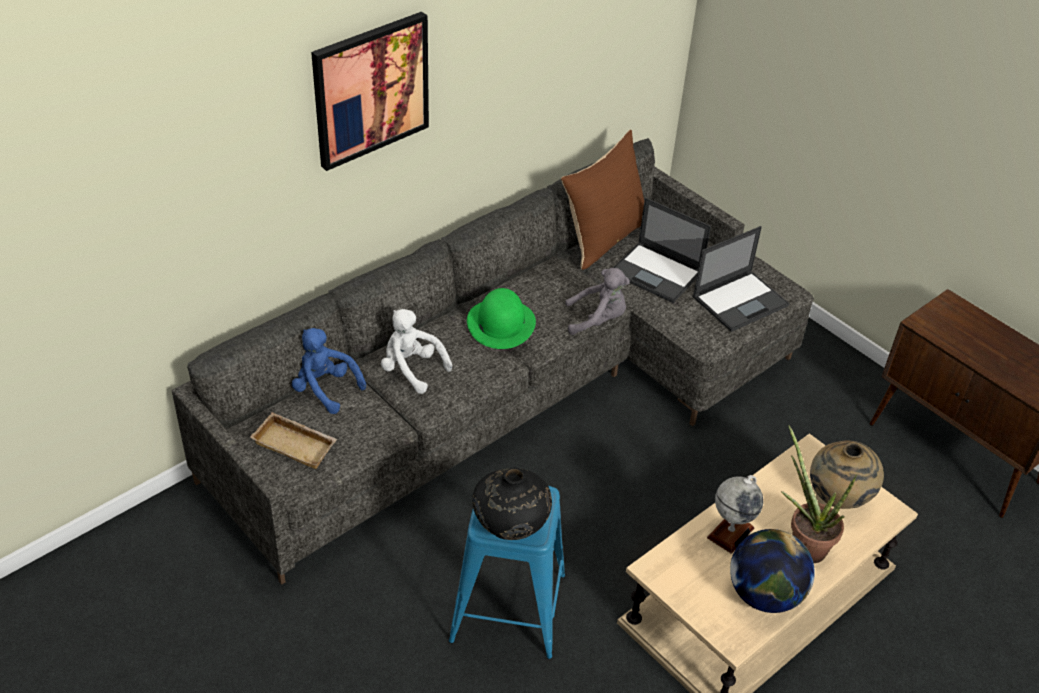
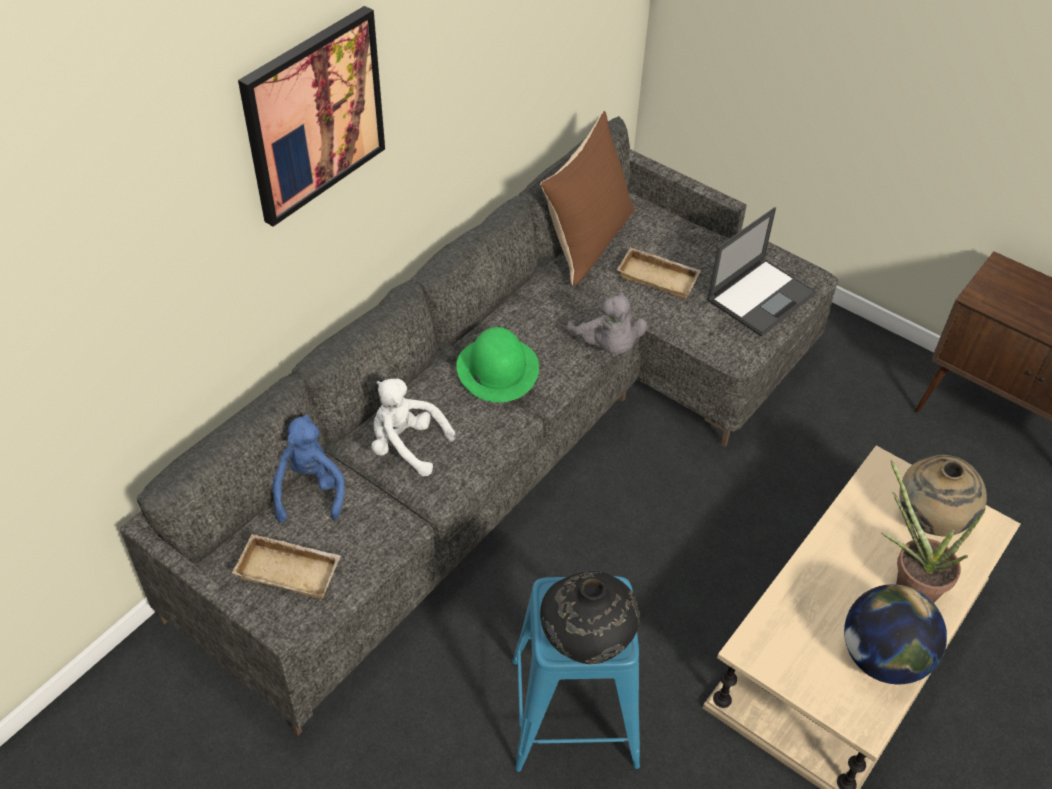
camera: 10 degrees left, 5 degrees up
blue plush toy [292,328,366,414] -> blue plush toy turned 60 degrees clockwise [272,415,345,523]
grey plush toy [565,268,630,335] -> grey plush toy turned 75 degrees clockwise [567,292,647,354]
laptop [613,198,711,303] -> beige tray [617,247,701,299]
globe [707,475,763,554] -> none

